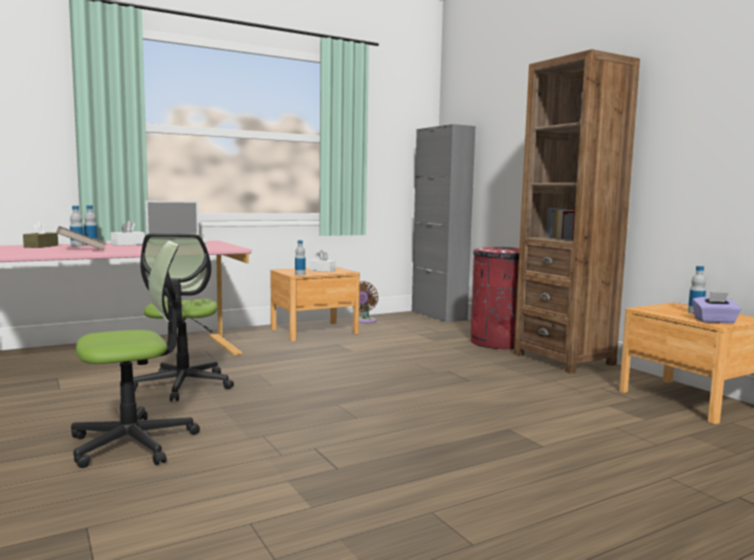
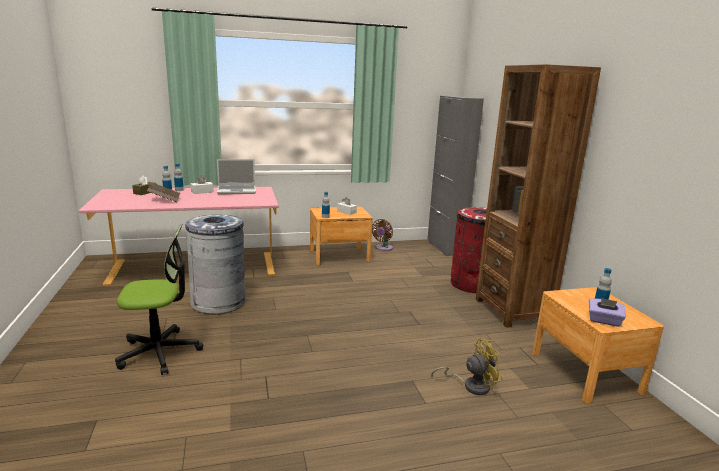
camera: 15 degrees right, 10 degrees up
office chair [133,234,234,402] -> grey trash can [185,215,246,314]
none -> yellow fan [431,338,503,395]

